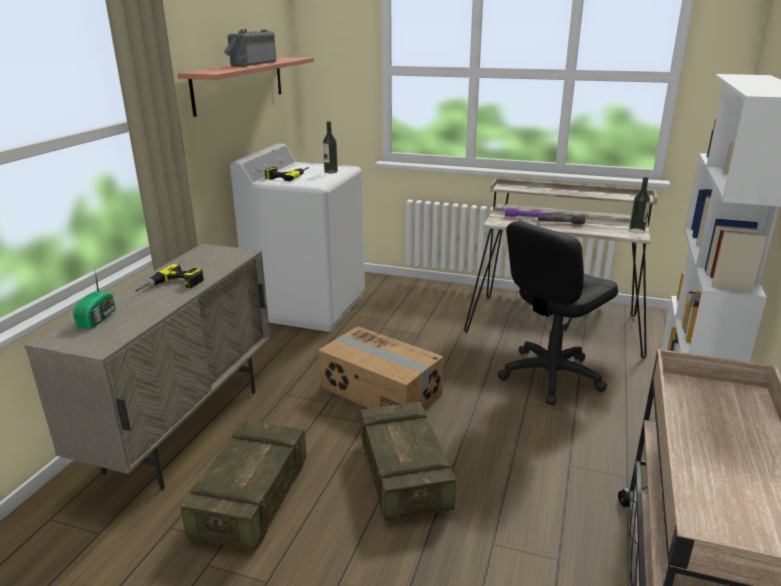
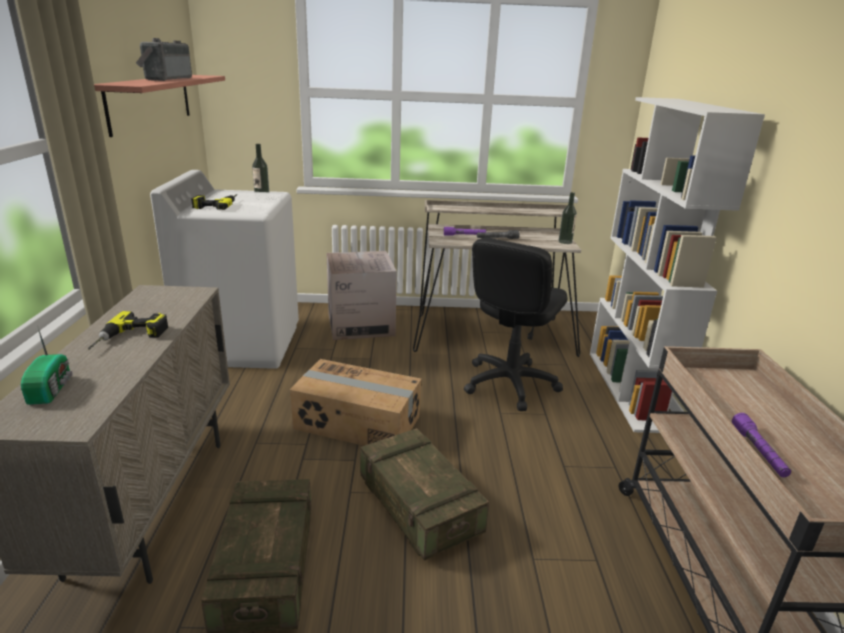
camera: 20 degrees left, 0 degrees up
none -> cardboard box [326,251,397,340]
none -> purple flashlight [732,413,791,477]

